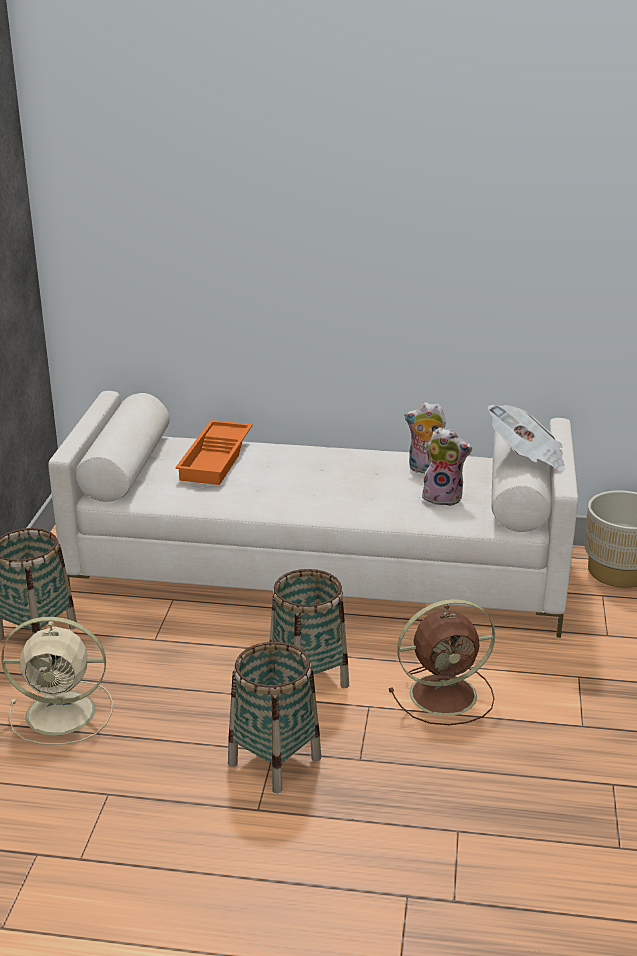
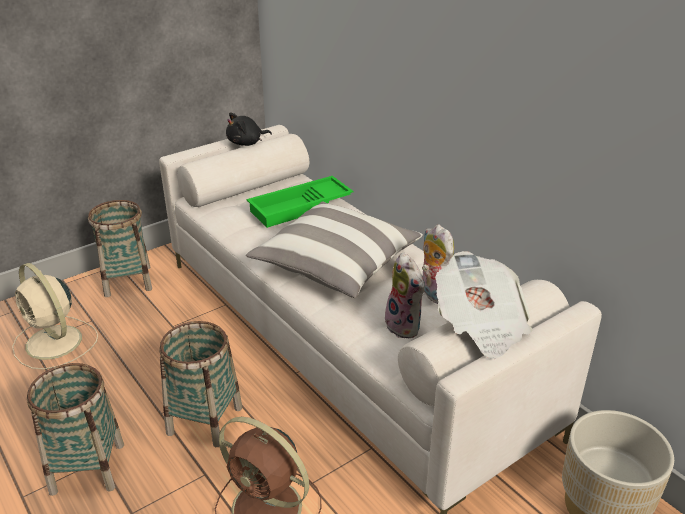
camera: 45 degrees right, 5 degrees up
orange tray [175,420,253,485] -> green tray [246,176,353,228]
none -> black plush toy [226,112,272,146]
none -> pillow [246,201,423,298]

